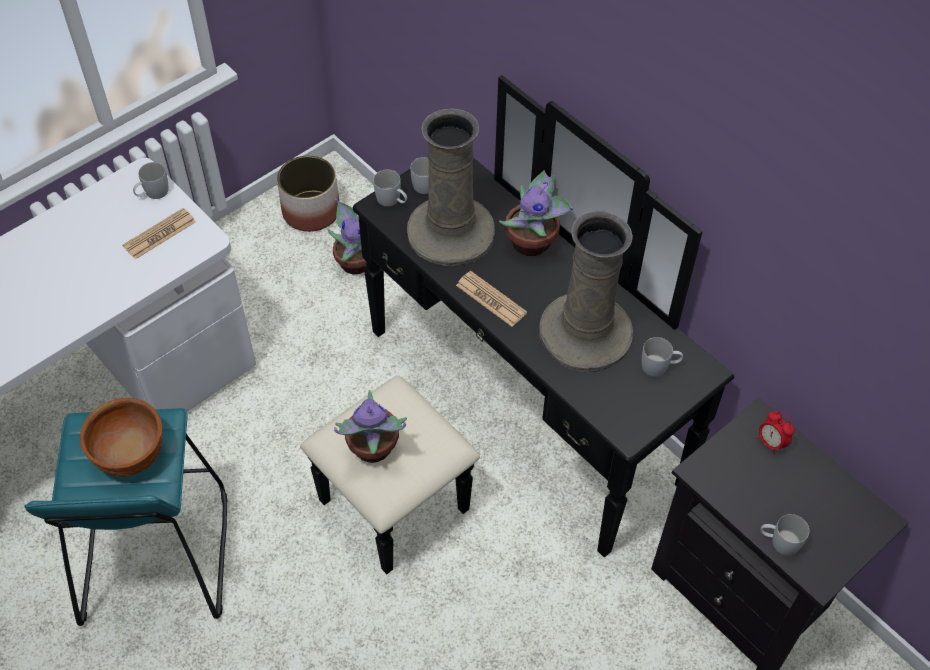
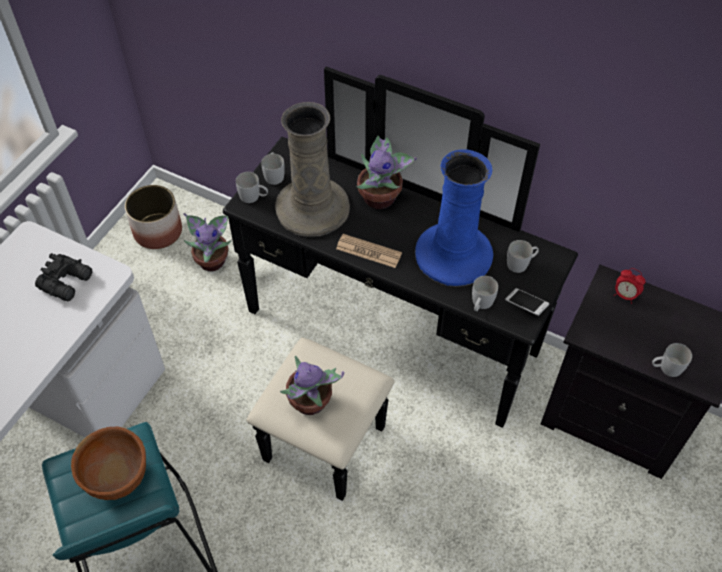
camera: 20 degrees left, 0 degrees up
newspaper [123,208,196,260] -> black binoculars [35,253,92,301]
white mug [133,162,169,199] -> white mug moved to [472,276,498,311]
beige vase [539,211,633,372] -> blue vase [415,149,493,287]
none -> phone [505,288,549,316]

